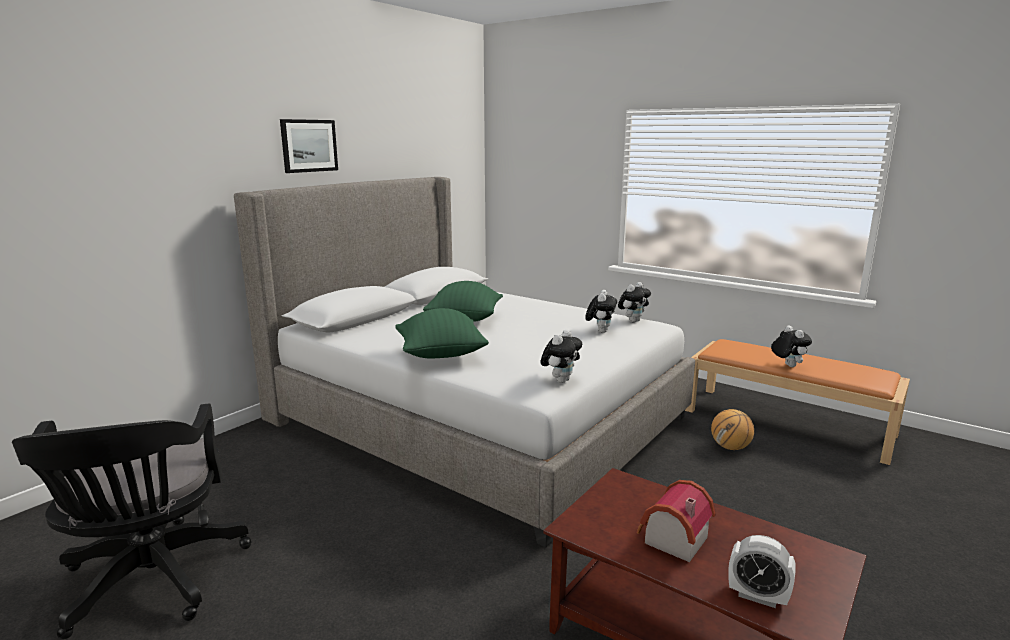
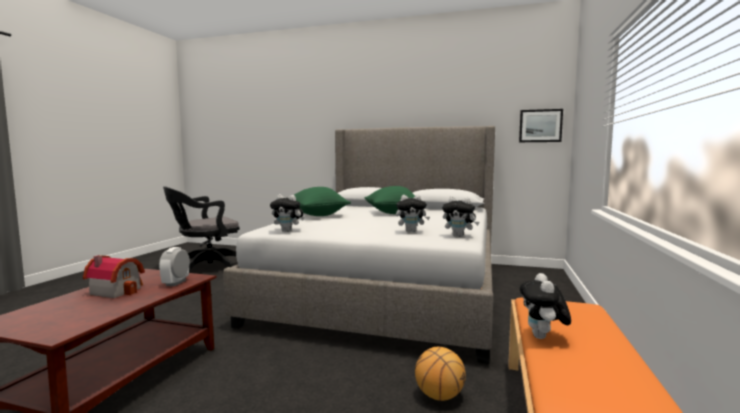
camera: 70 degrees right, 10 degrees down
picture [280,119,338,173] -> picture moved to [519,109,563,142]
alarm clock [728,535,796,608] -> alarm clock moved to [159,247,190,286]
plush toy [771,325,812,367] -> plush toy turned 135 degrees clockwise [520,273,571,339]

